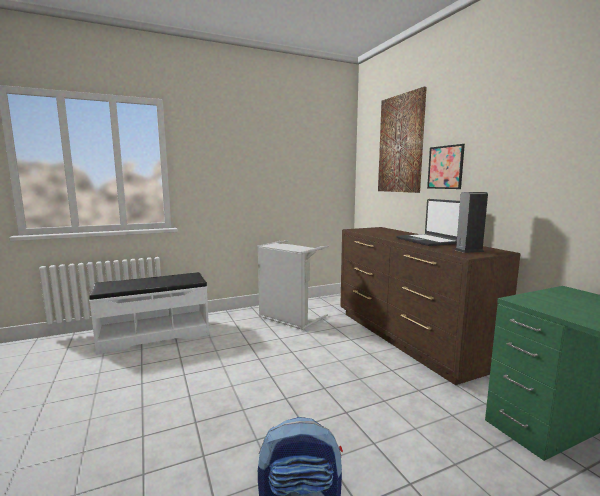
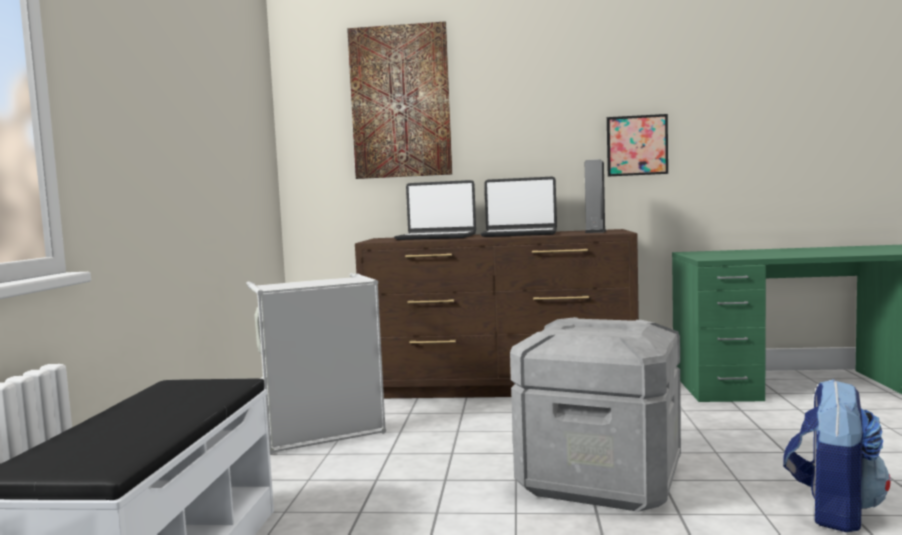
camera: 60 degrees left, 5 degrees down
picture [427,144,465,189] -> picture moved to [607,114,668,177]
none -> laptop [394,180,476,240]
none -> grey storage box [510,317,681,512]

